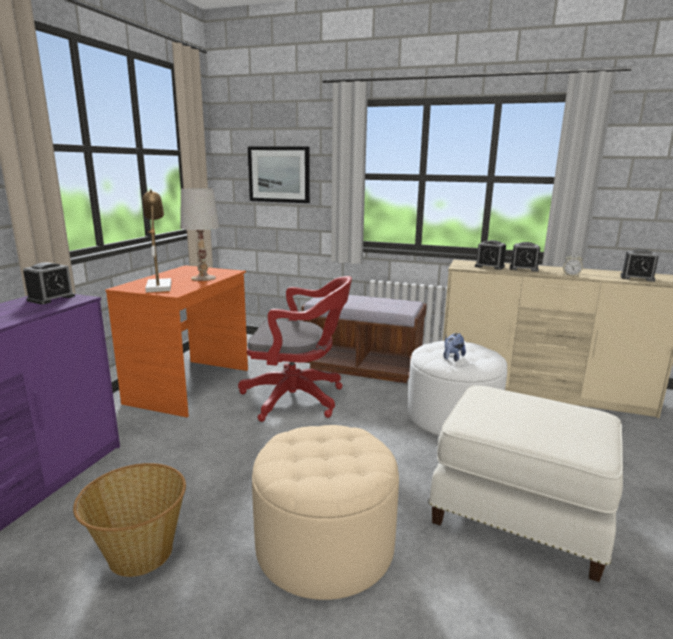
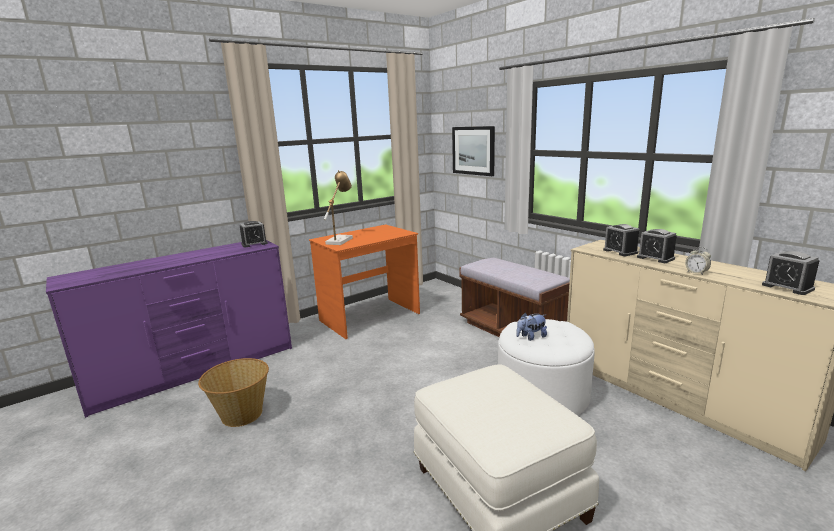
camera: 35 degrees right, 0 degrees up
white table lamp [180,188,219,281] -> none
red office chair [238,276,352,422] -> none
beige ottoman [252,425,399,600] -> none

